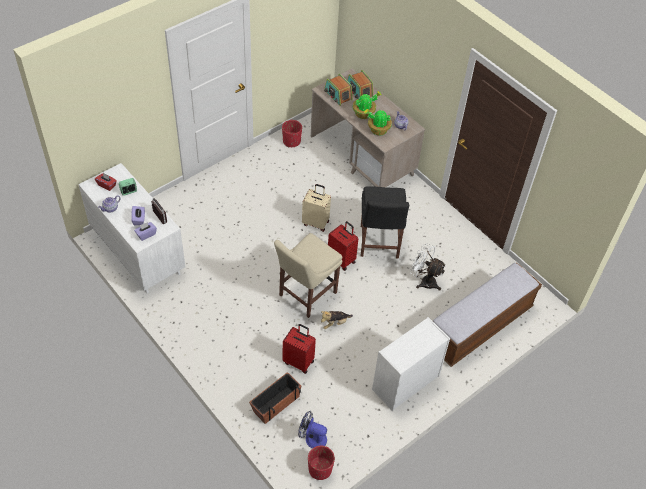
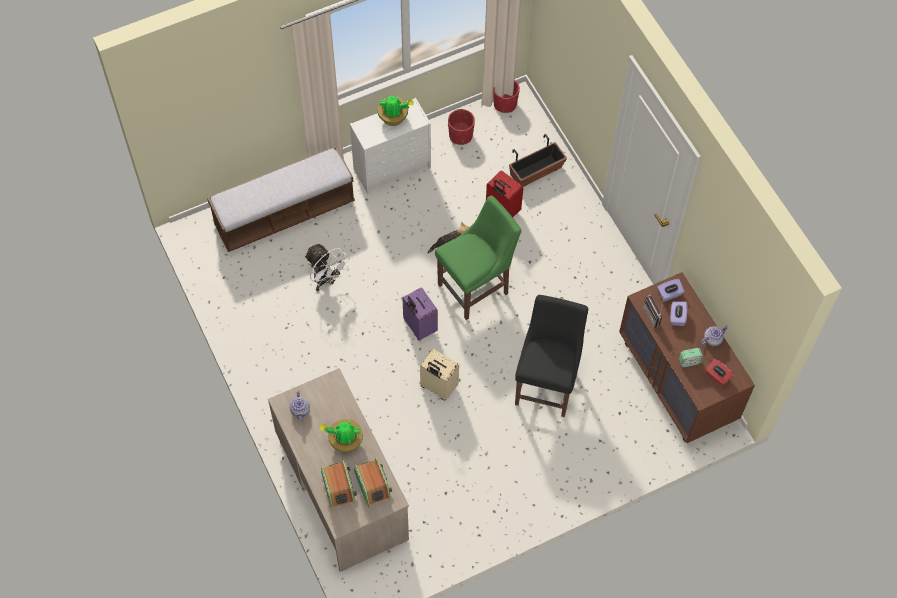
camera: 165 degrees left, 10 degrees up
white dresser [78,163,186,293] -> brown dresser [619,272,755,443]
beige chair [274,233,343,318] -> green chair [435,196,521,320]
red planter [282,120,302,147] -> red planter moved to [448,109,475,145]
fan [298,411,327,448] -> none
red suitcase [328,221,358,271] -> purple suitcase [402,287,438,341]
black chair [361,186,409,259] -> black chair moved to [515,295,588,417]
potted plant [364,109,392,135] -> potted plant moved to [377,95,414,126]

